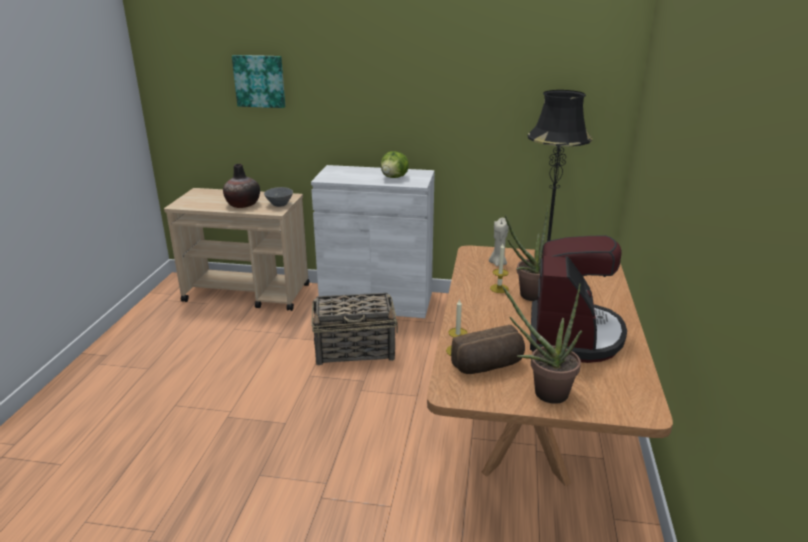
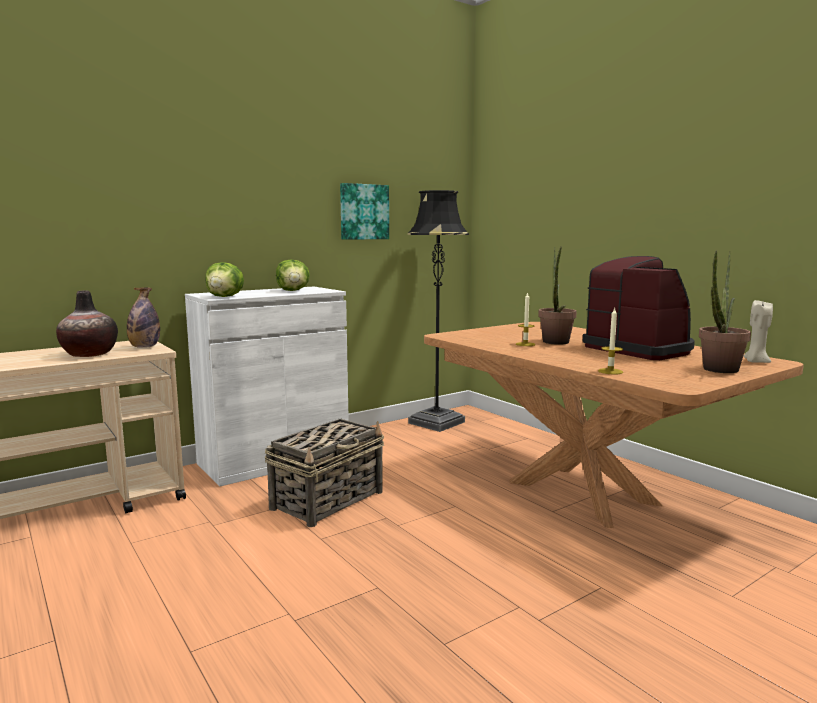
camera: 45 degrees left, 15 degrees down
picture [232,55,285,108] -> picture moved to [340,183,389,240]
grey bowl [264,187,293,207] -> bottle [127,287,160,348]
bread [451,325,525,374] -> none
beige candle [489,218,509,266] -> beige candle moved to [744,300,773,363]
none -> lettuce [205,262,244,297]

